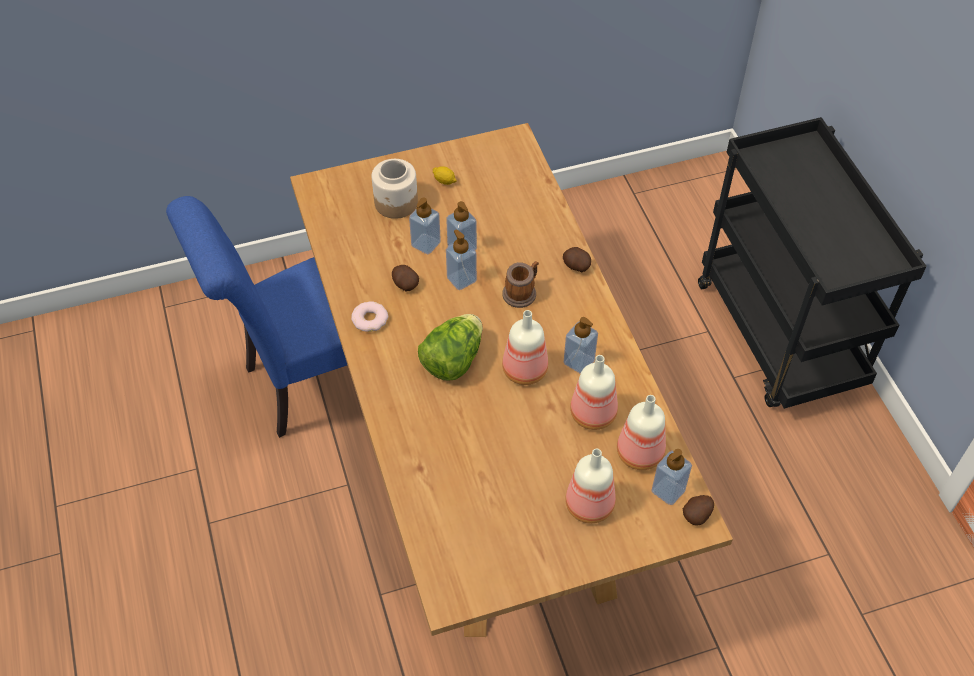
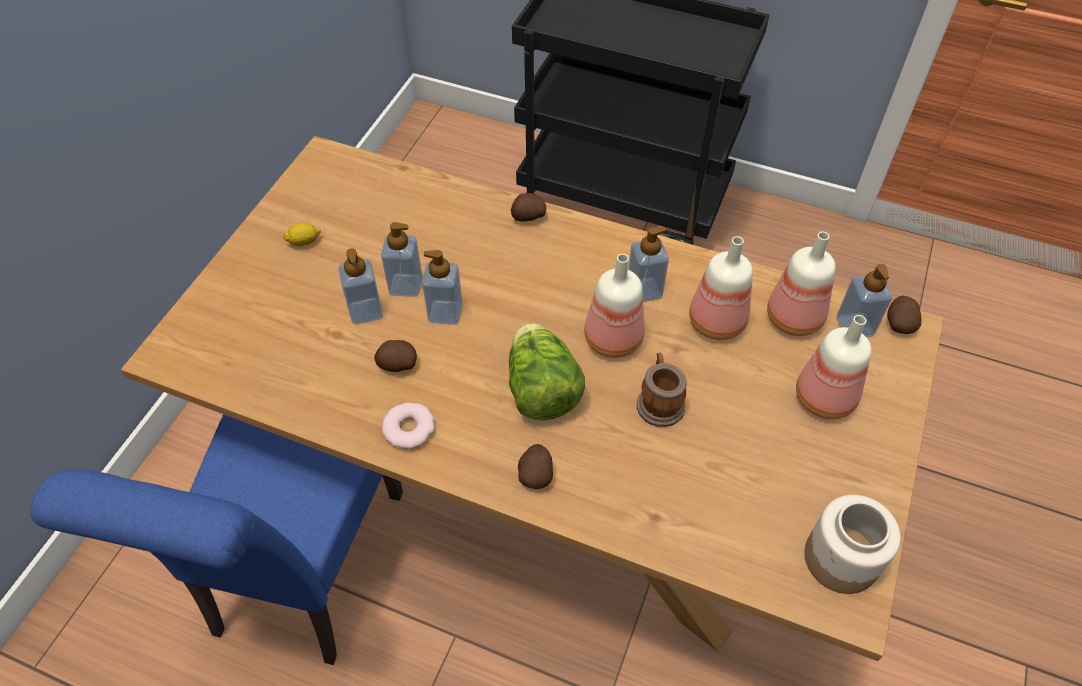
camera: 50 degrees left, 0 degrees up
jar [372,159,418,219] -> jar moved to [804,495,901,594]
mug [502,261,539,308] -> mug moved to [637,353,687,427]
none -> potato [518,444,553,489]

